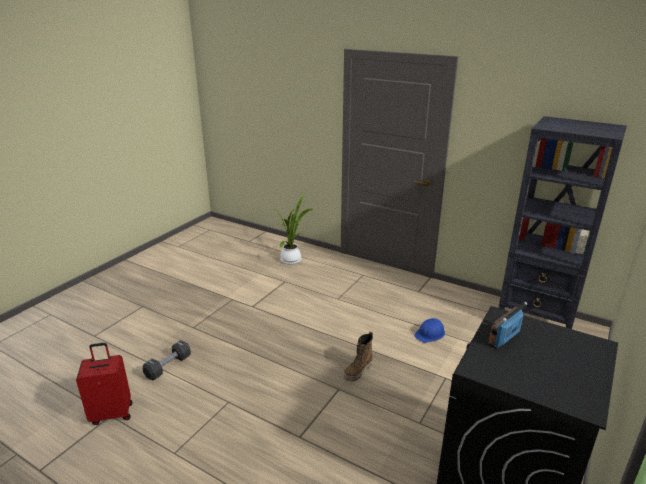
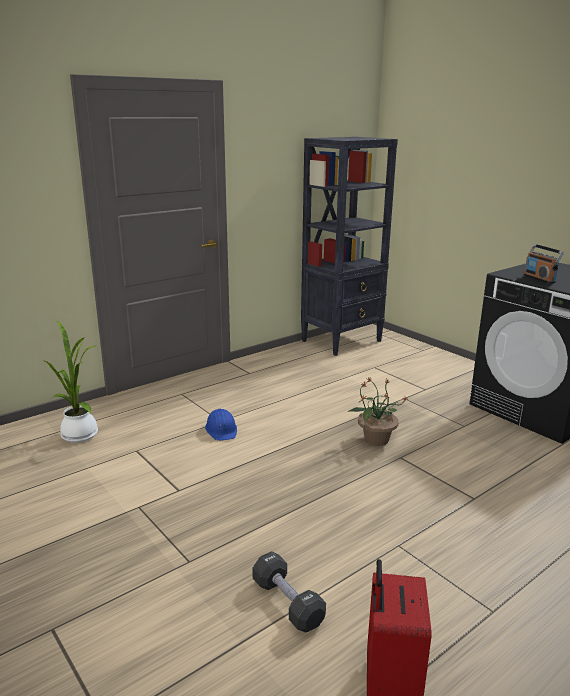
camera: 70 degrees left, 5 degrees down
boot [344,332,373,382] -> potted plant [348,376,408,446]
blue hard hat [414,318,445,343] -> blue hard hat moved to [205,409,237,441]

